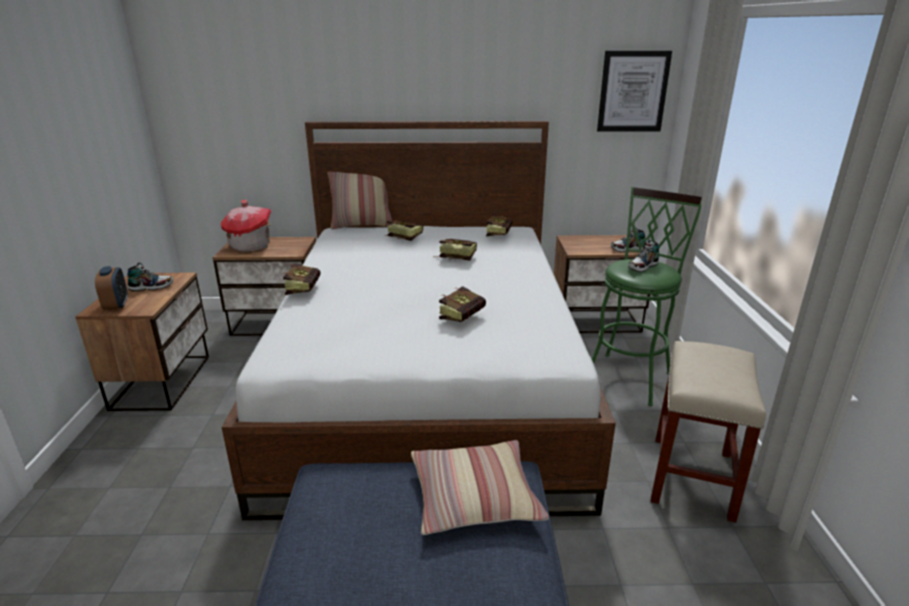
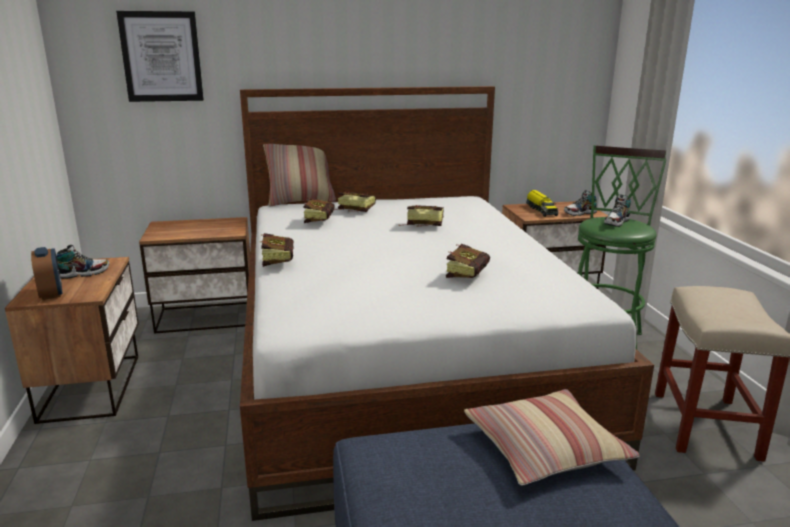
camera: 10 degrees left, 5 degrees down
toy house [221,200,271,252] -> none
book [486,214,513,236] -> book moved to [303,197,335,223]
picture [597,51,672,132] -> picture moved to [116,11,204,102]
none -> toy truck [526,190,559,217]

